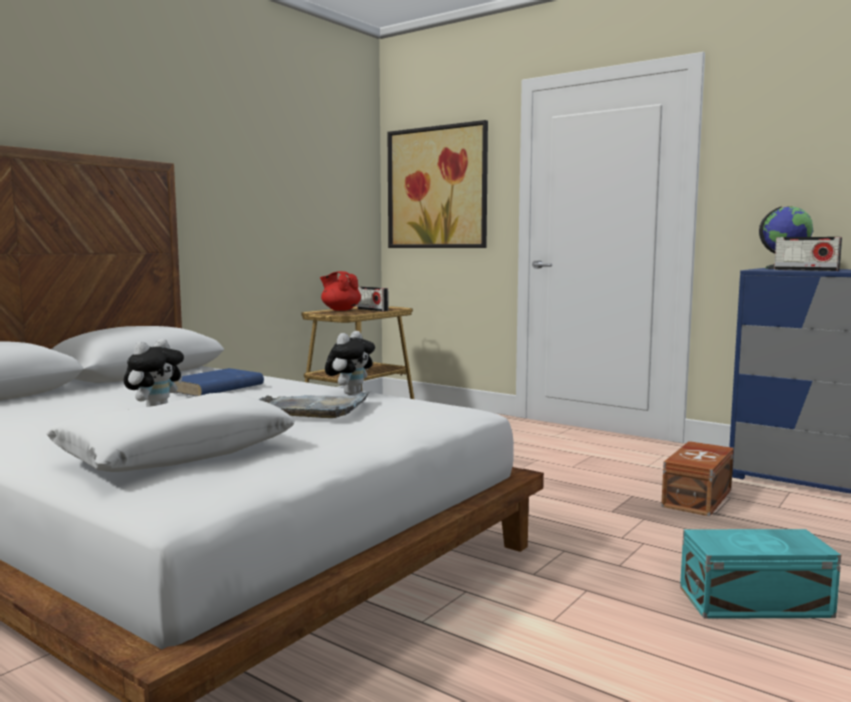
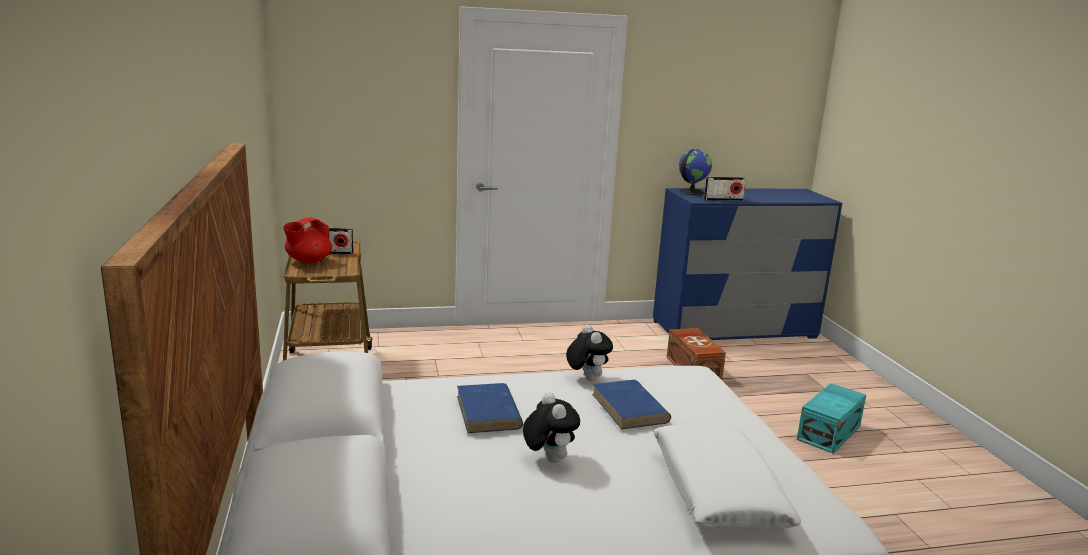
camera: 50 degrees left, 10 degrees up
grey tray [258,391,371,418] -> blue book [592,380,671,429]
red teapot [320,271,361,311] -> red teapot turned 45 degrees counterclockwise [283,217,332,263]
picture [388,120,488,248] -> none

